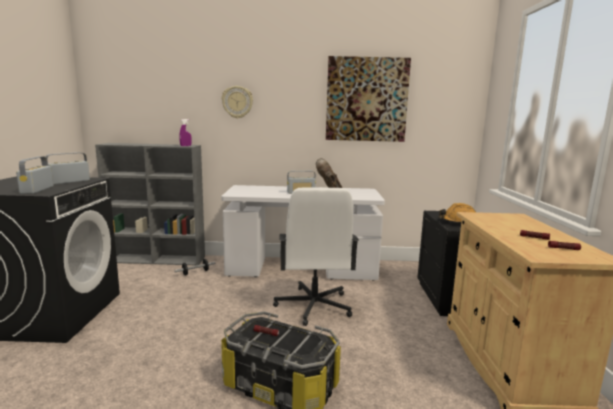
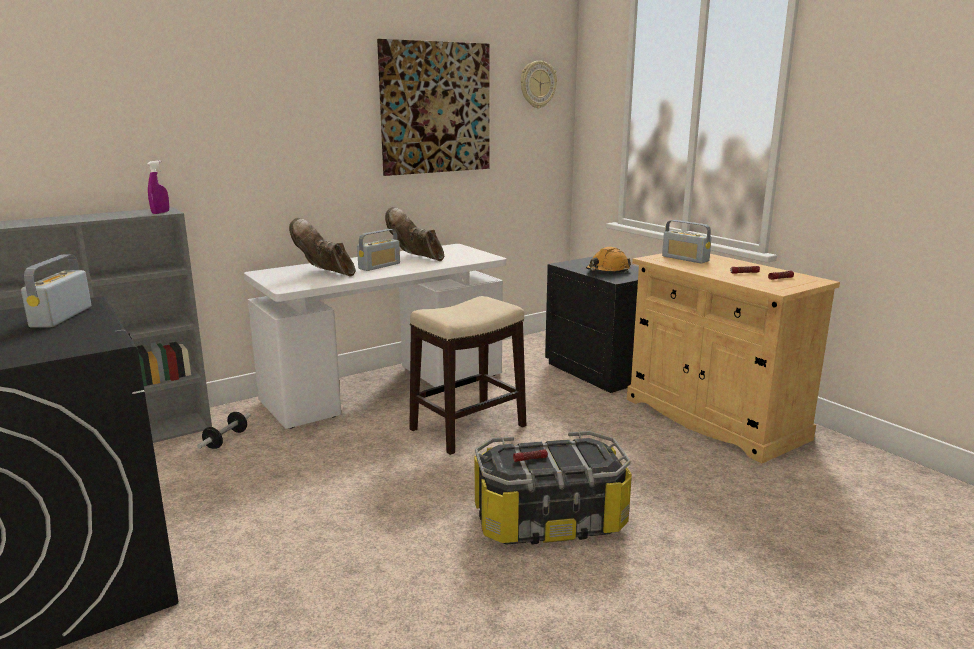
camera: 35 degrees left, 5 degrees up
radio [16,156,53,194] -> radio moved to [662,220,712,263]
wall clock [222,86,253,118] -> wall clock moved to [520,61,557,108]
white office chair [273,187,359,326] -> stool [409,296,526,455]
none -> brown boot [289,218,355,277]

